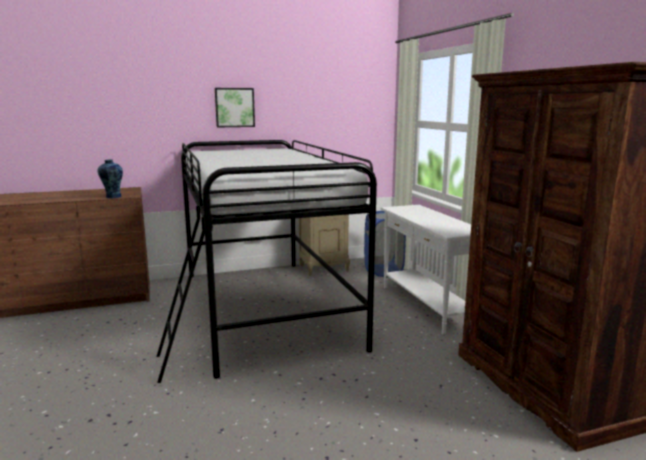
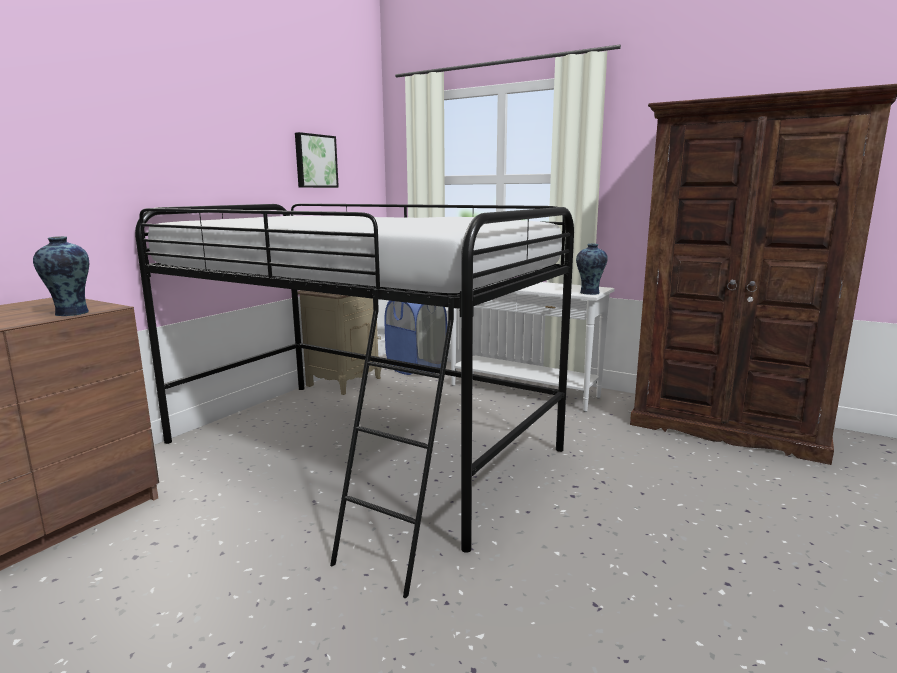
camera: 40 degrees left, 0 degrees up
picture [215,88,255,127] -> picture moved to [295,132,339,188]
none -> vase [576,243,608,295]

